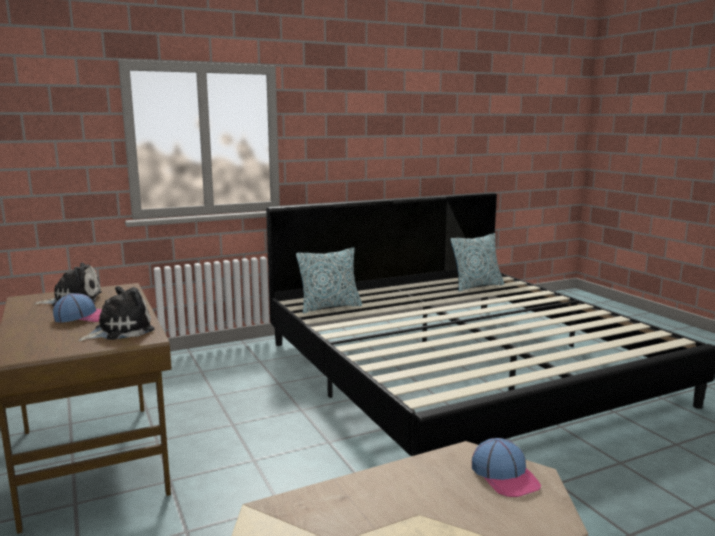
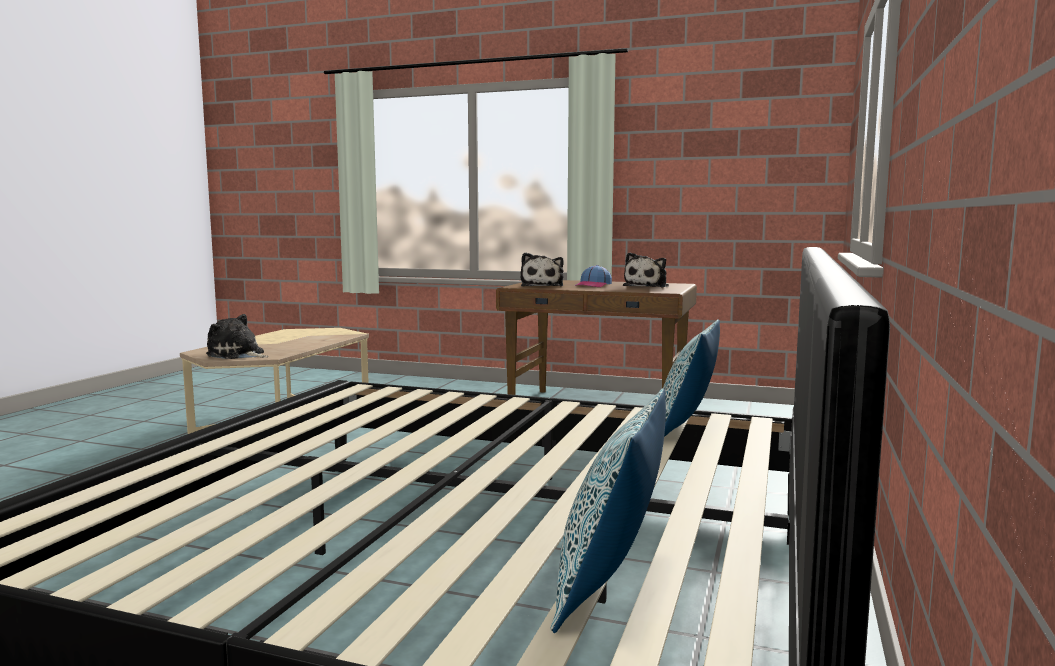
camera: 135 degrees right, 5 degrees down
cap [472,438,541,497] -> plush toy [206,314,268,359]

